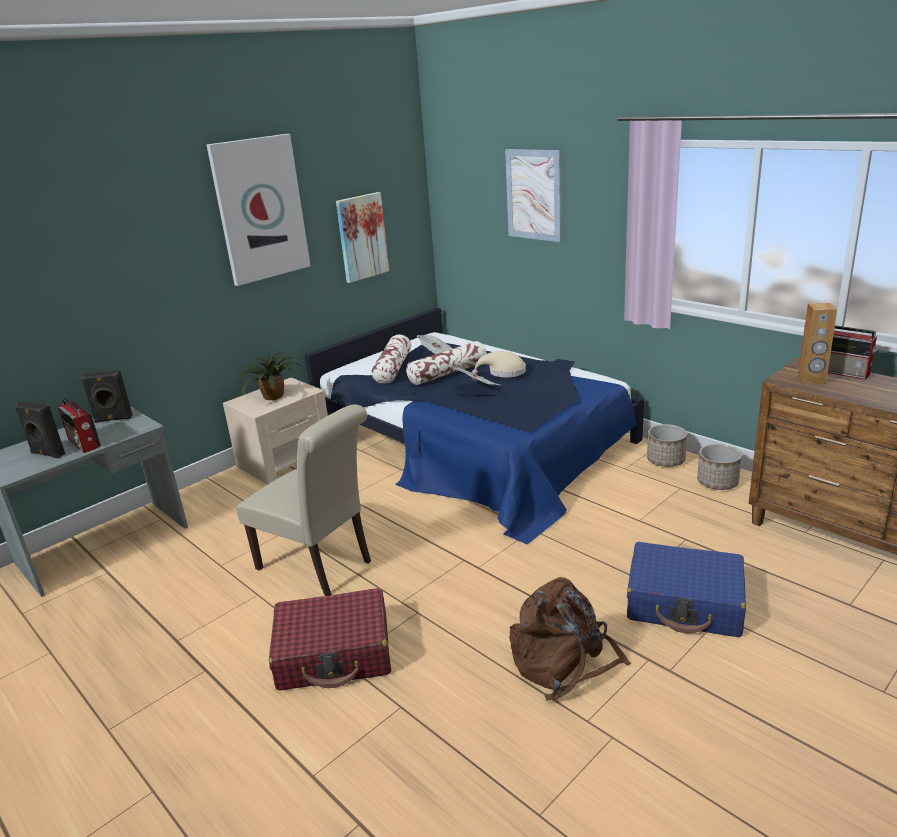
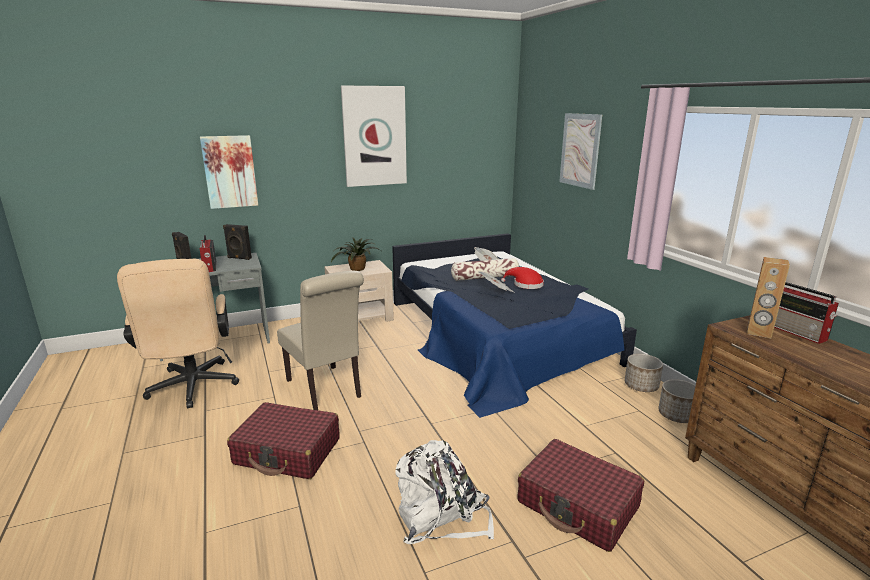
camera: 20 degrees right, 5 degrees down
picture [336,192,389,283] -> picture moved to [200,135,258,209]
pillow [371,335,411,383] -> none
beige hat [472,351,526,378] -> red hat [501,267,544,289]
brown backpack [509,577,631,700] -> white backpack [395,440,494,544]
blue suitcase [627,542,746,637] -> red suitcase [518,439,644,552]
none -> beige office chair [117,259,239,408]

